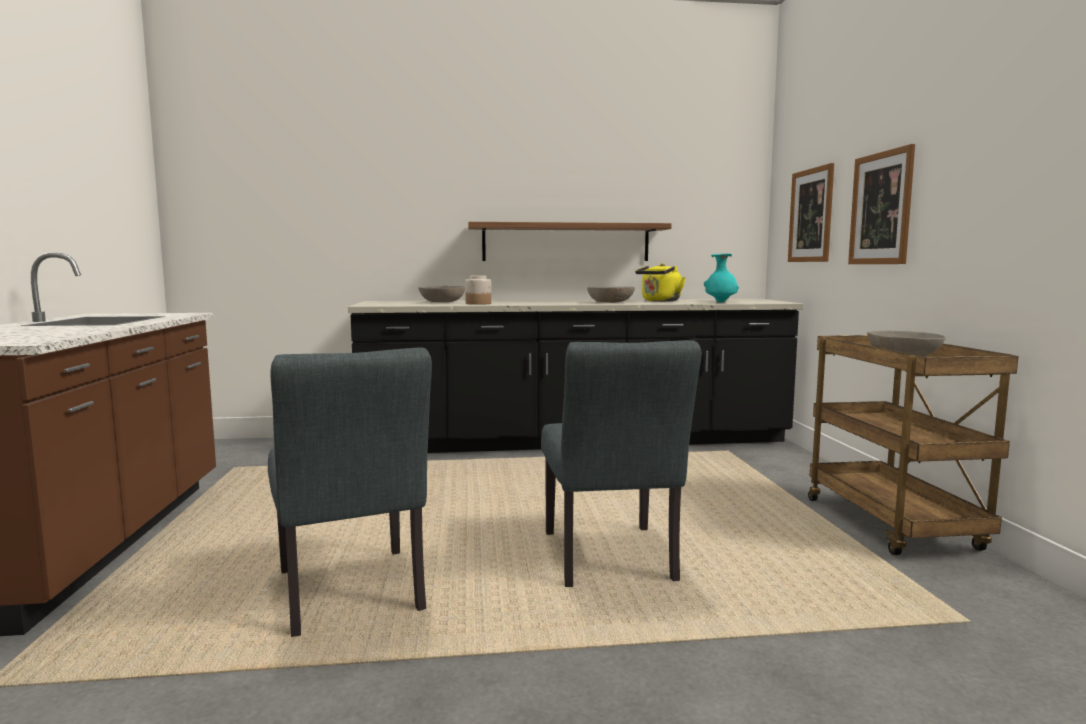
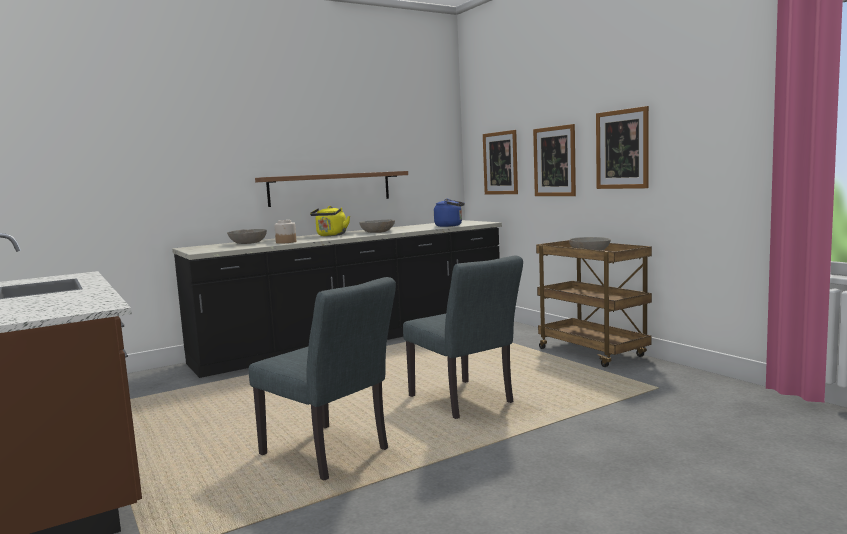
camera: 25 degrees left, 0 degrees up
yellow kettle [635,263,686,302] -> yellow kettle moved to [310,206,350,236]
turquoise vase [704,254,739,303] -> blue kettle [434,199,465,227]
none -> picture [596,106,649,189]

